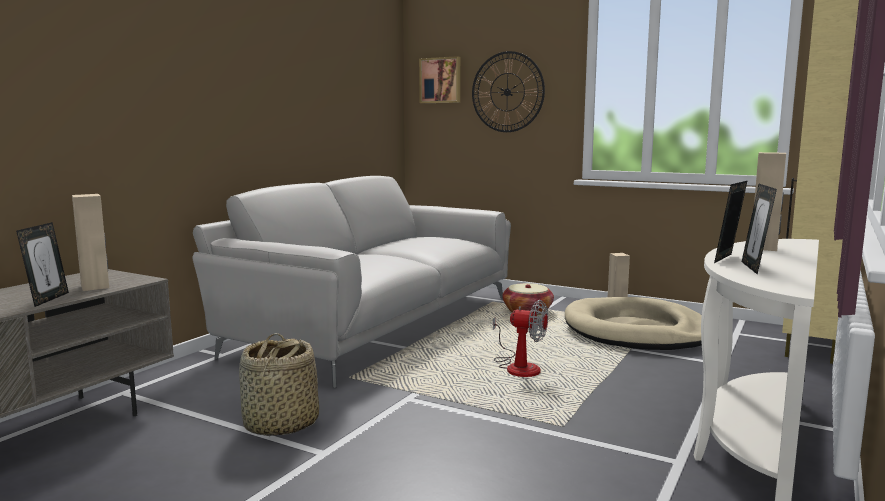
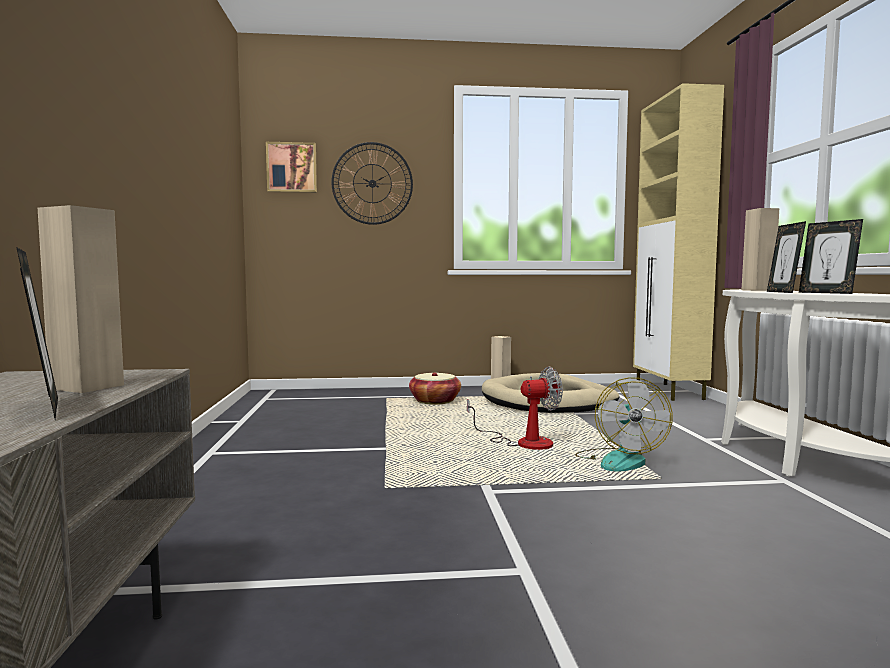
camera: 35 degrees left, 5 degrees down
grey sofa [192,176,511,388] -> none
basket [239,333,319,436] -> none
none -> fan [575,377,673,471]

